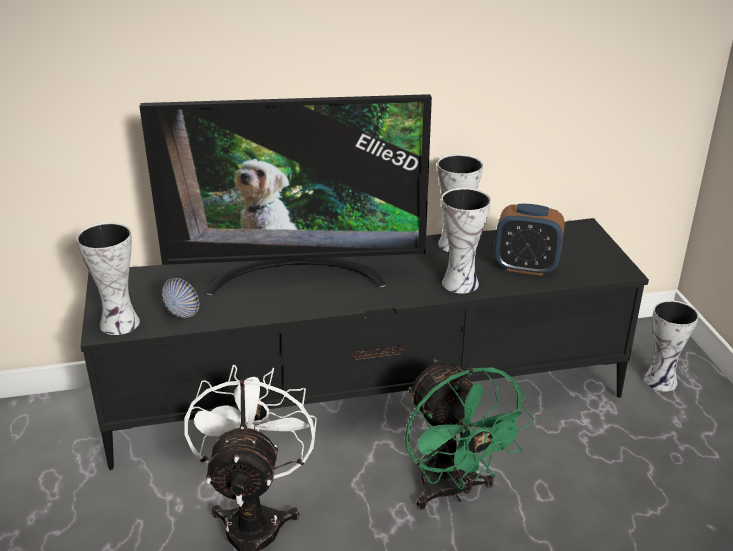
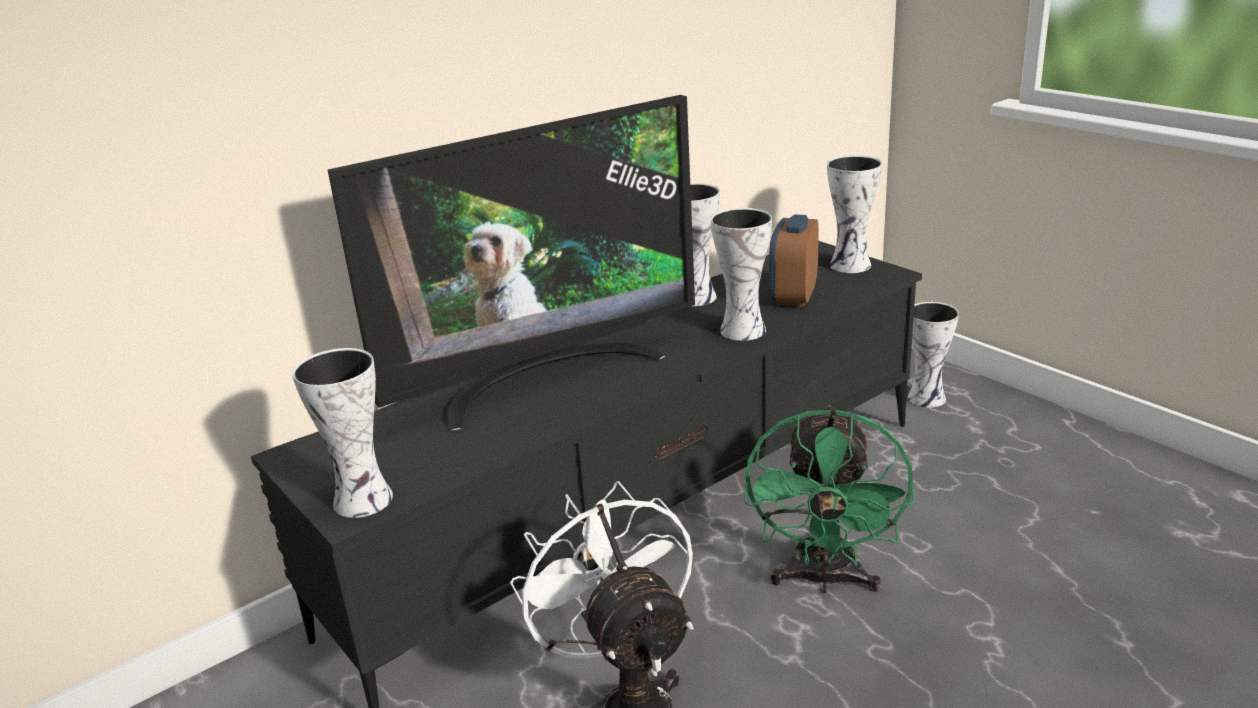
camera: 25 degrees left, 5 degrees down
bowl [161,278,199,318] -> none
green fan [405,359,534,509] -> green fan turned 60 degrees clockwise [744,405,915,593]
alarm clock [495,204,565,276] -> alarm clock turned 120 degrees clockwise [769,215,819,307]
none -> vase [827,155,882,273]

